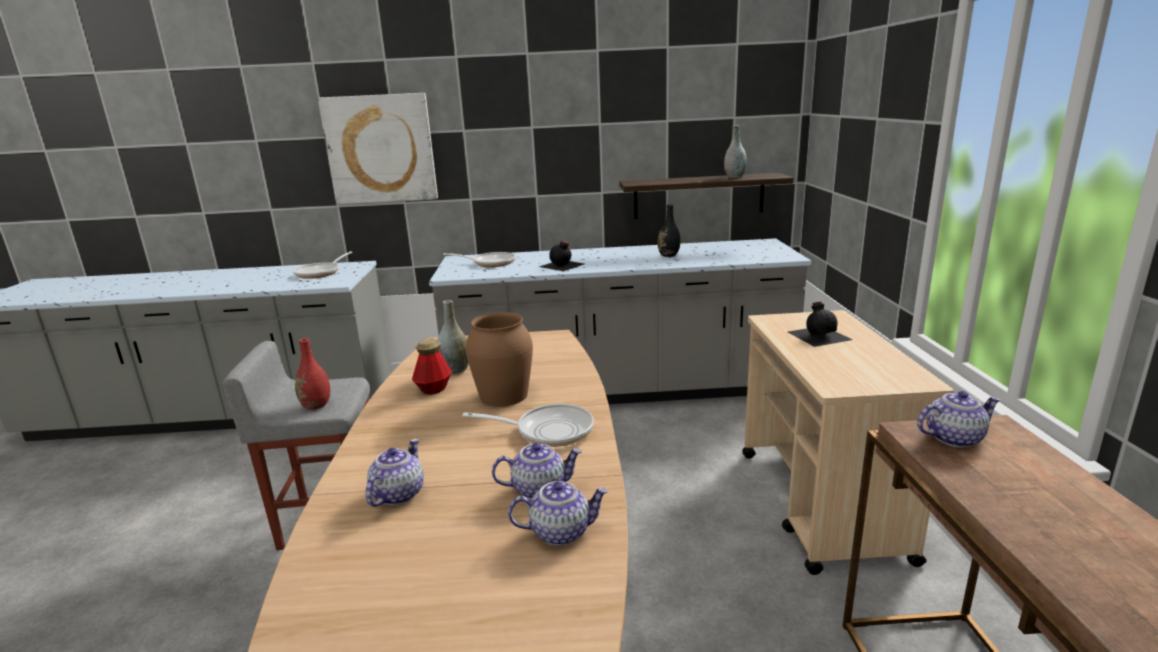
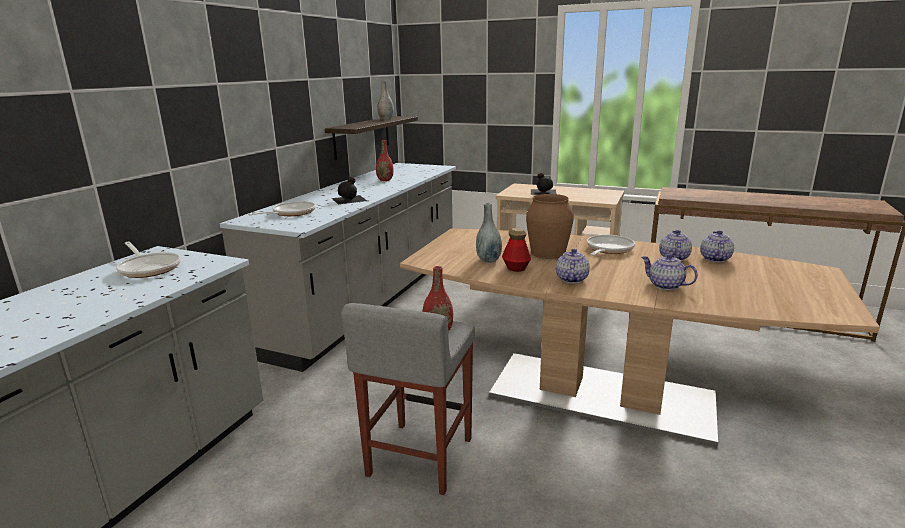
camera: 65 degrees left, 0 degrees up
picture [318,93,438,204] -> none
black vase [658,204,680,257] -> red vase [376,140,393,181]
teapot [917,391,1001,448] -> teapot moved to [556,249,590,283]

